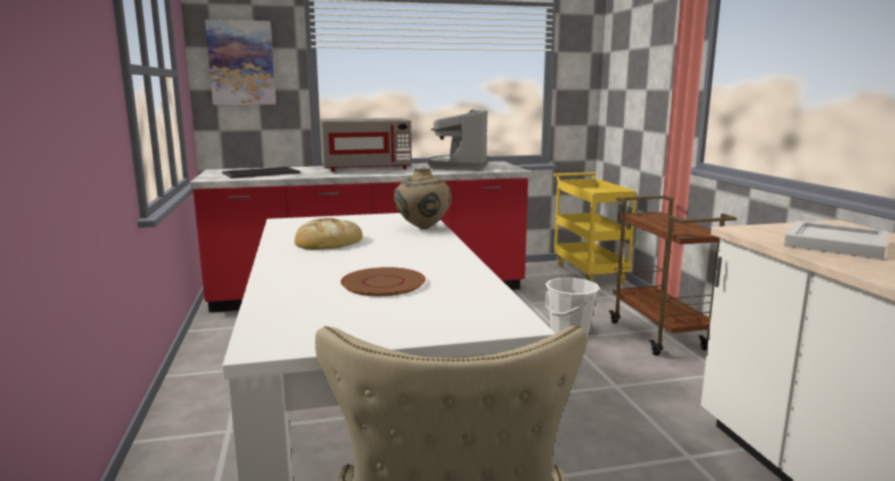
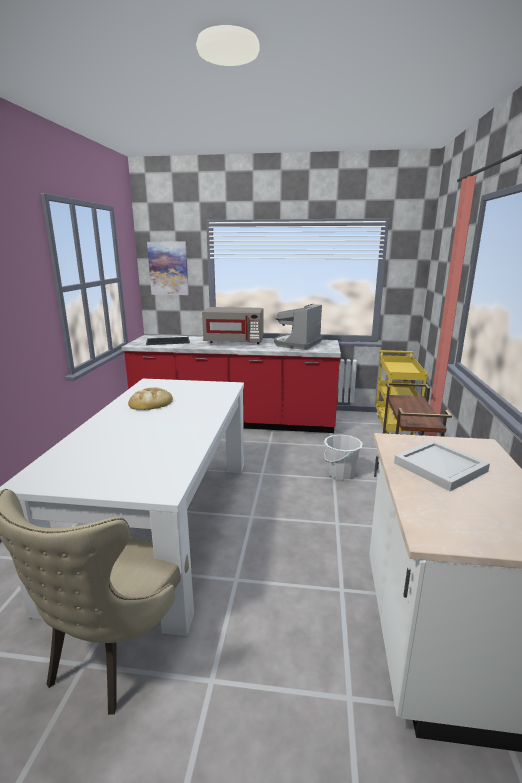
camera: 20 degrees right, 5 degrees up
brown plate [341,267,426,296] -> none
beige vase [394,168,452,229] -> none

